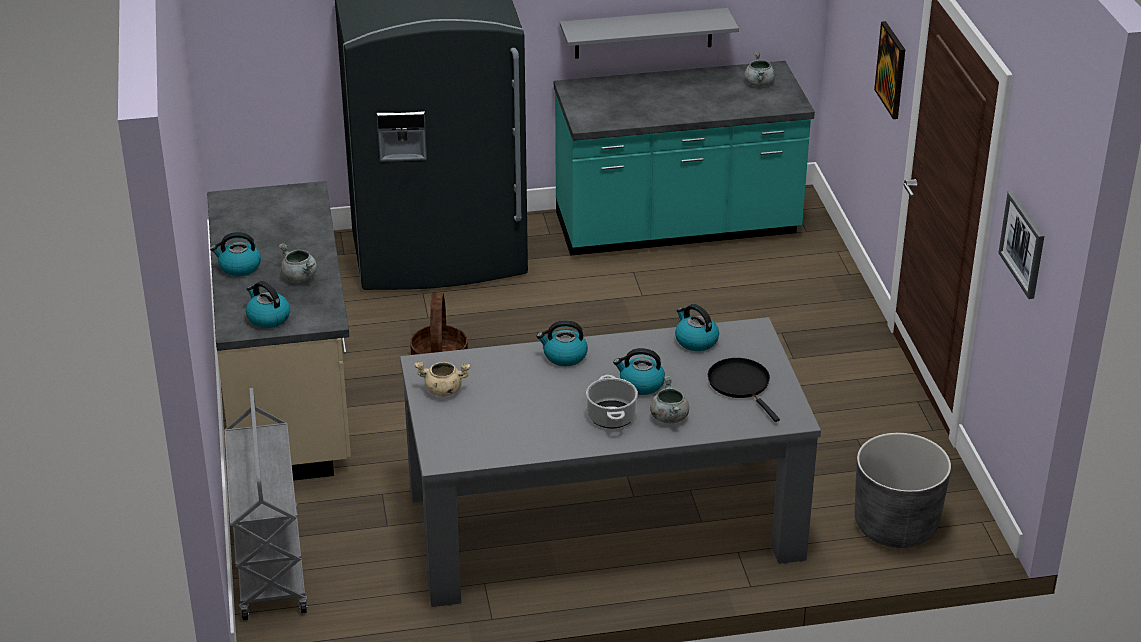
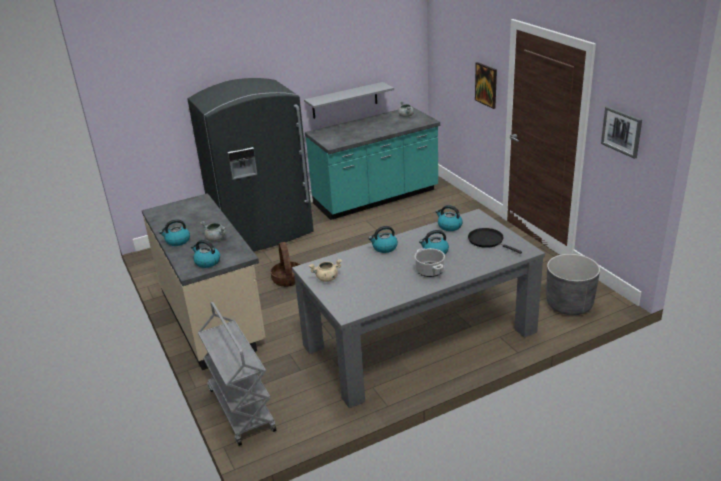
camera: 15 degrees left, 5 degrees down
grey cooking pot [650,376,689,423] -> none

